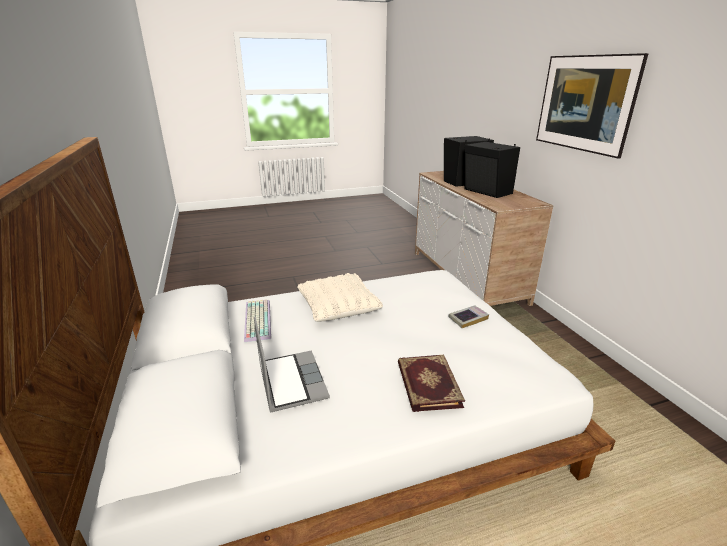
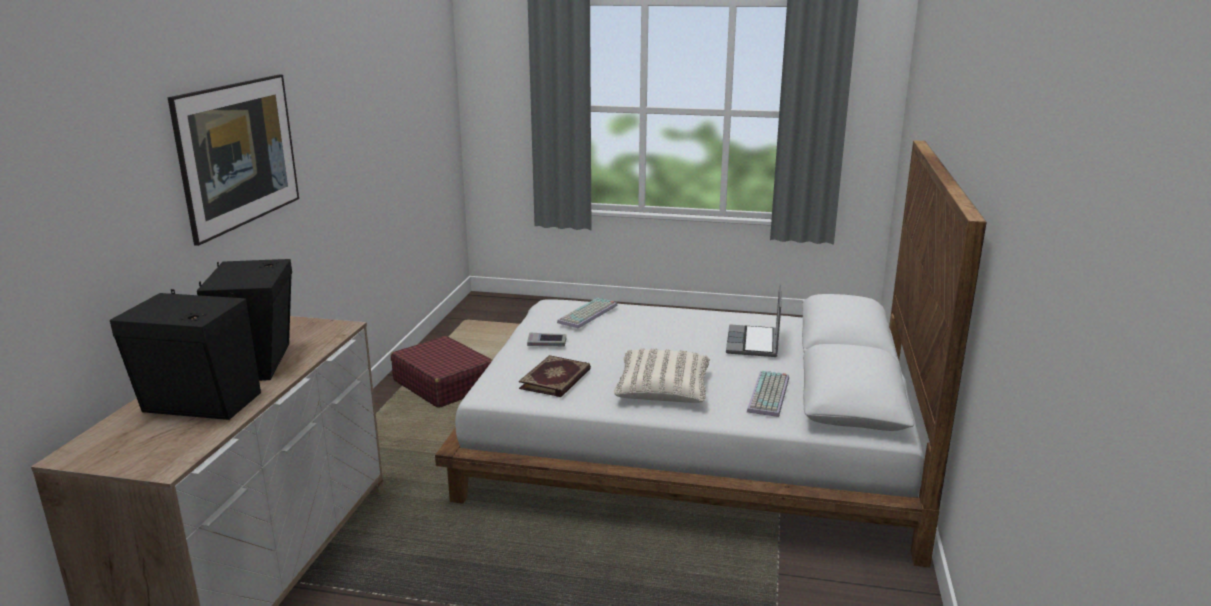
camera: 150 degrees left, 5 degrees down
book [398,355,465,412] -> book moved to [519,355,591,397]
none -> red suitcase [391,336,492,408]
none -> keyboard [557,298,617,328]

